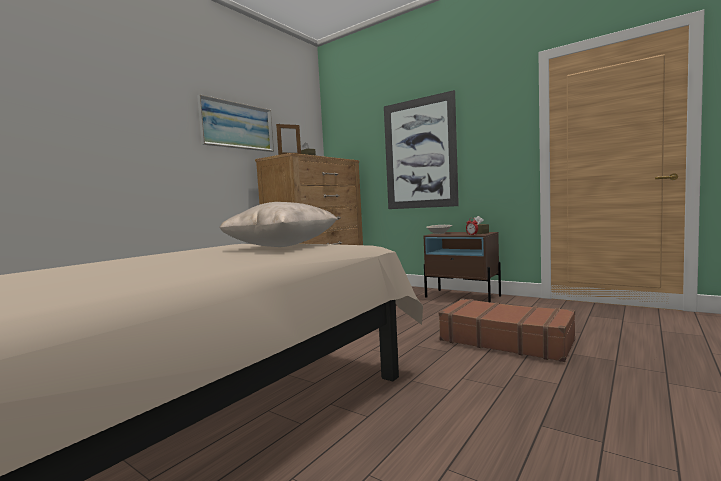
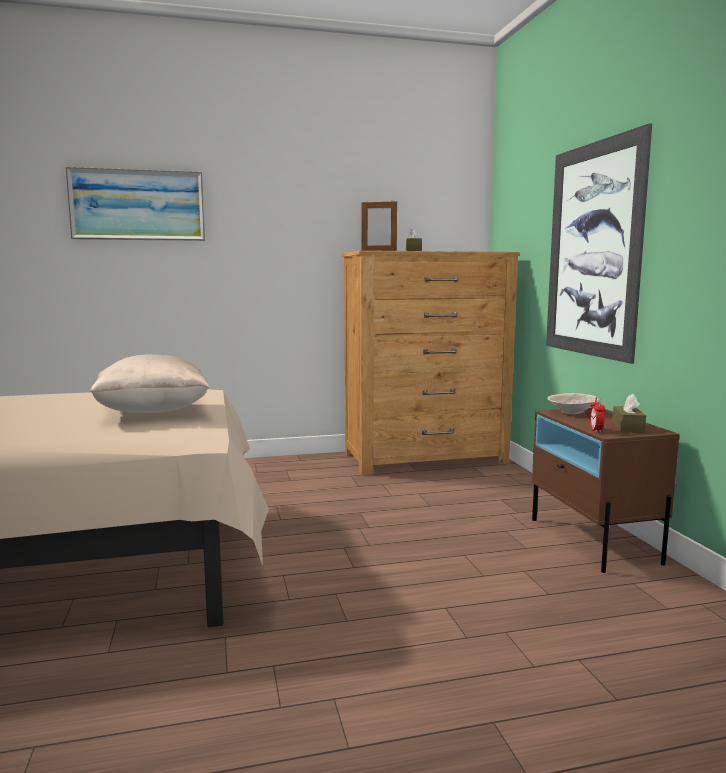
camera: 40 degrees right, 5 degrees up
picture [197,94,274,152] -> picture moved to [65,167,205,241]
brown suitcase [439,298,575,362] -> none

